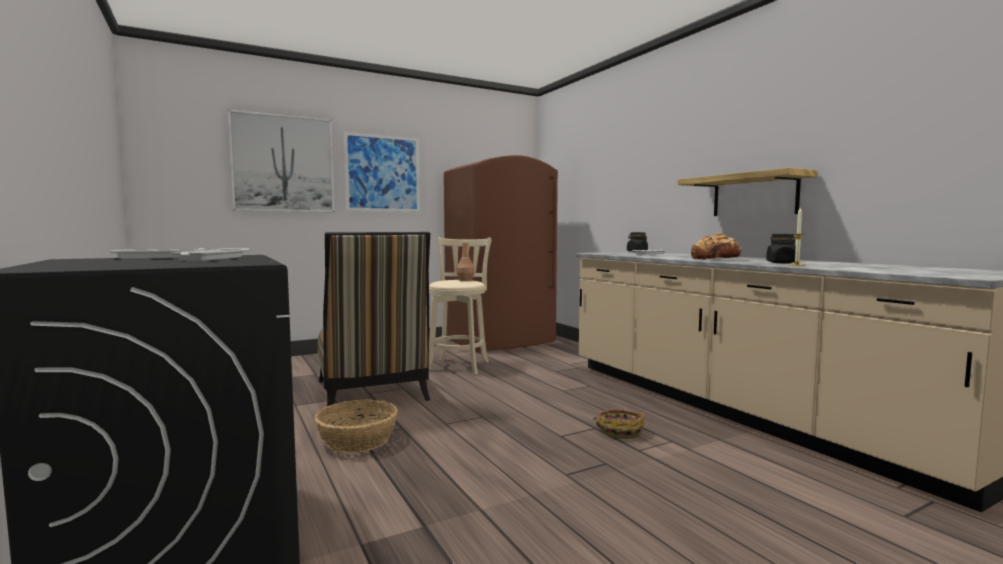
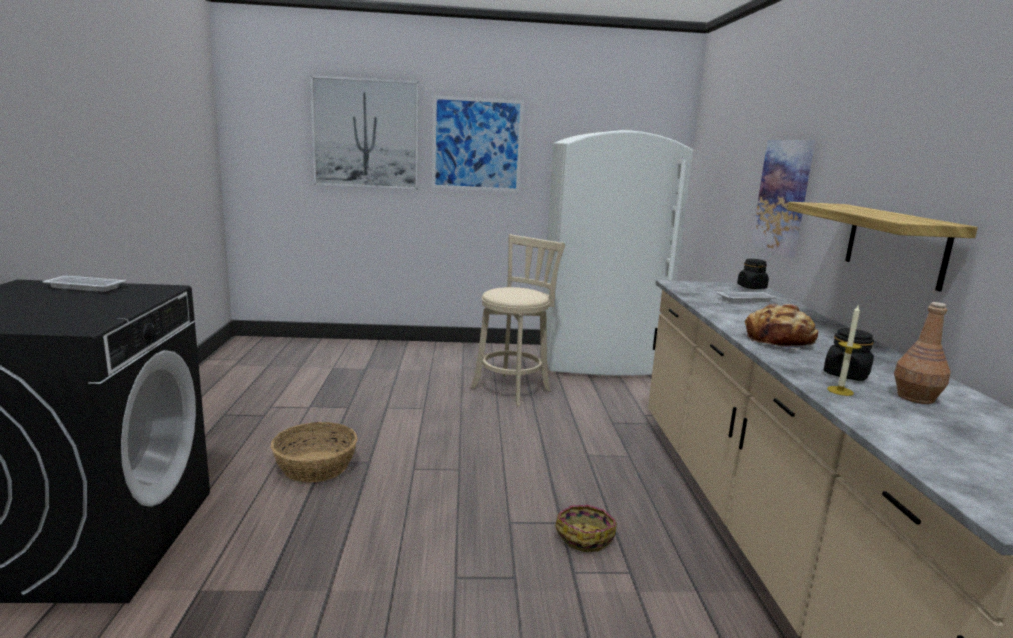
camera: 25 degrees right, 10 degrees up
white tray [170,248,250,261] -> none
chair [318,232,430,412] -> none
brown fridge [444,155,558,351] -> white fridge [544,130,693,376]
brown bottle [456,241,475,281] -> brown bottle moved to [894,302,951,404]
none -> picture [751,140,815,258]

